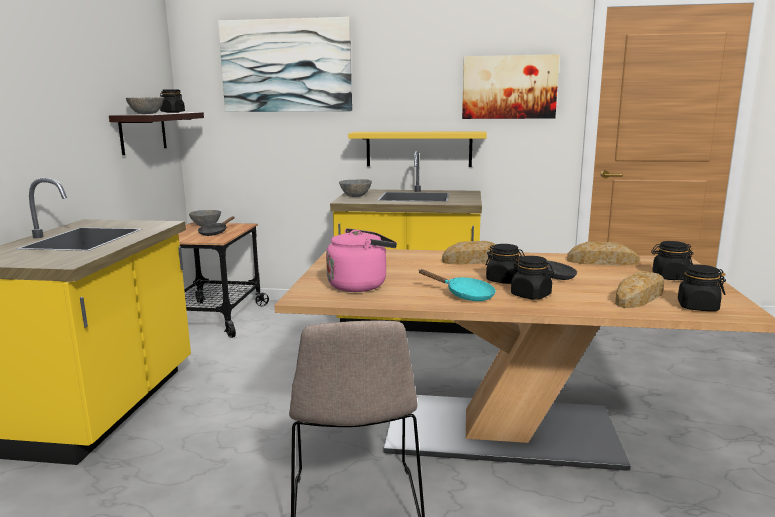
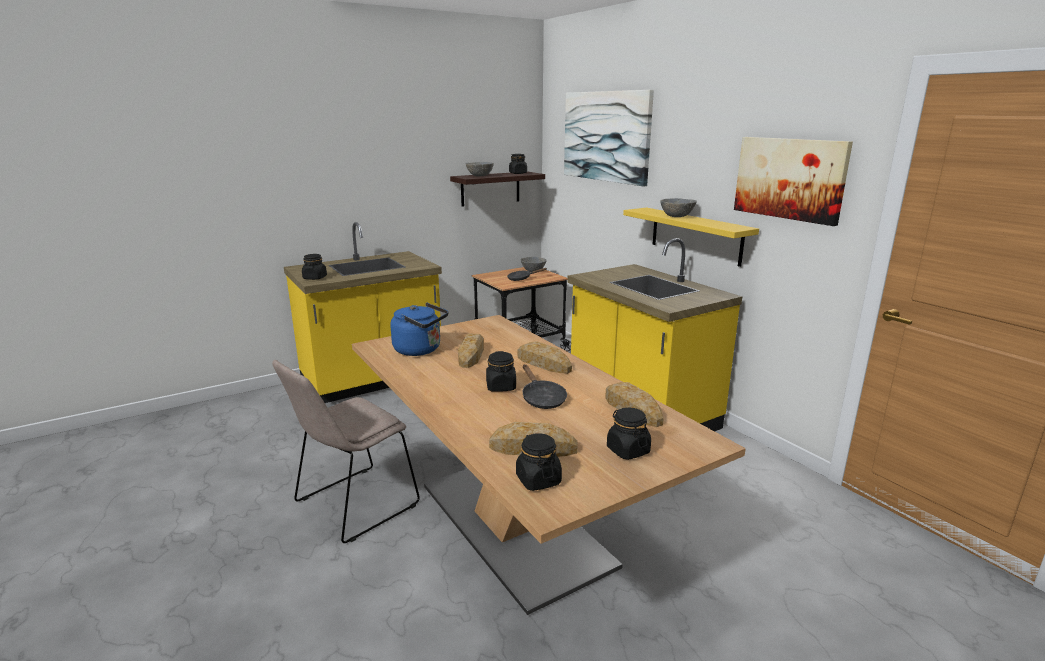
camera: 50 degrees right, 5 degrees up
pink kettle [326,228,397,292] -> blue kettle [390,303,448,356]
grey bowl [339,179,372,197] -> grey bowl moved to [660,198,697,217]
turquoise frying pan [419,269,496,301] -> none
black jar [511,256,554,300] -> black jar moved to [302,254,327,280]
none -> bread [458,334,484,368]

